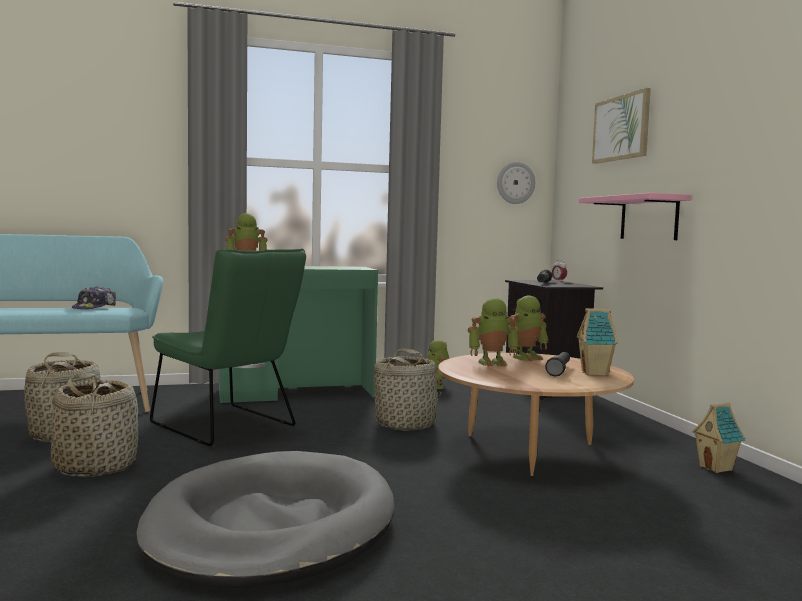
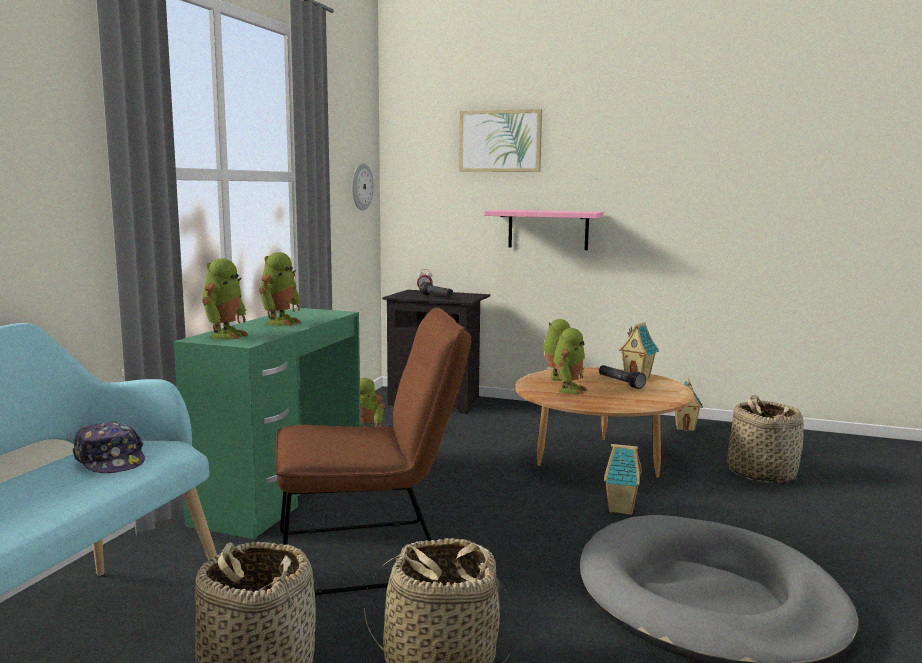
camera: 55 degrees left, 5 degrees up
green chair [150,248,306,446] -> brown chair [275,308,471,595]
basket [374,349,441,431] -> basket moved to [727,395,804,484]
none -> toy robot [259,252,301,326]
none -> toy house [604,444,642,515]

